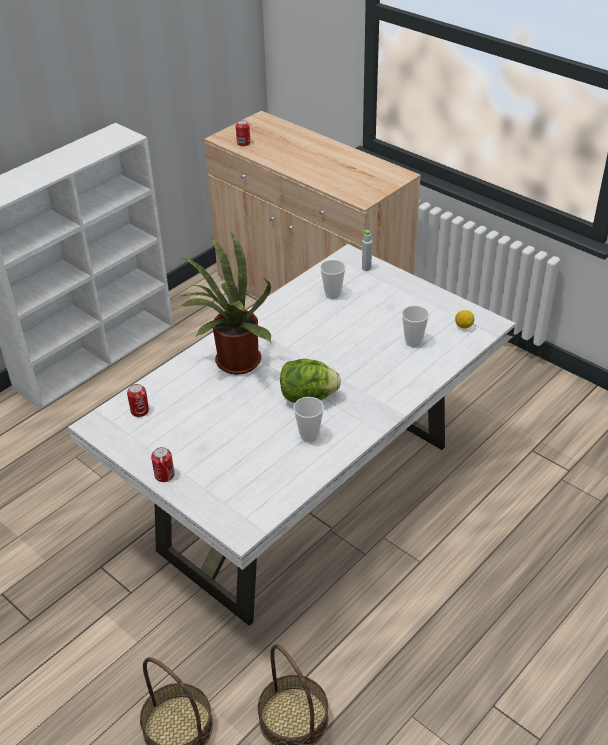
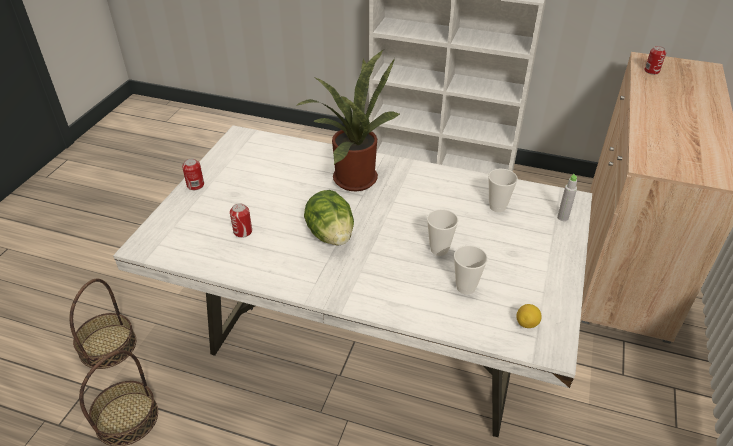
camera: 65 degrees right, 0 degrees up
can [127,384,149,417] -> can moved to [230,203,252,238]
cup [293,397,324,442] -> cup moved to [427,209,458,256]

